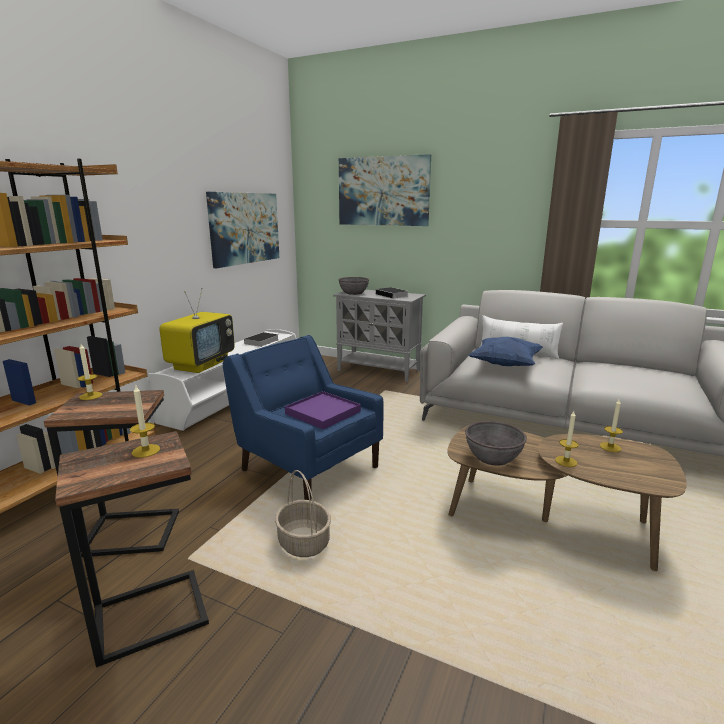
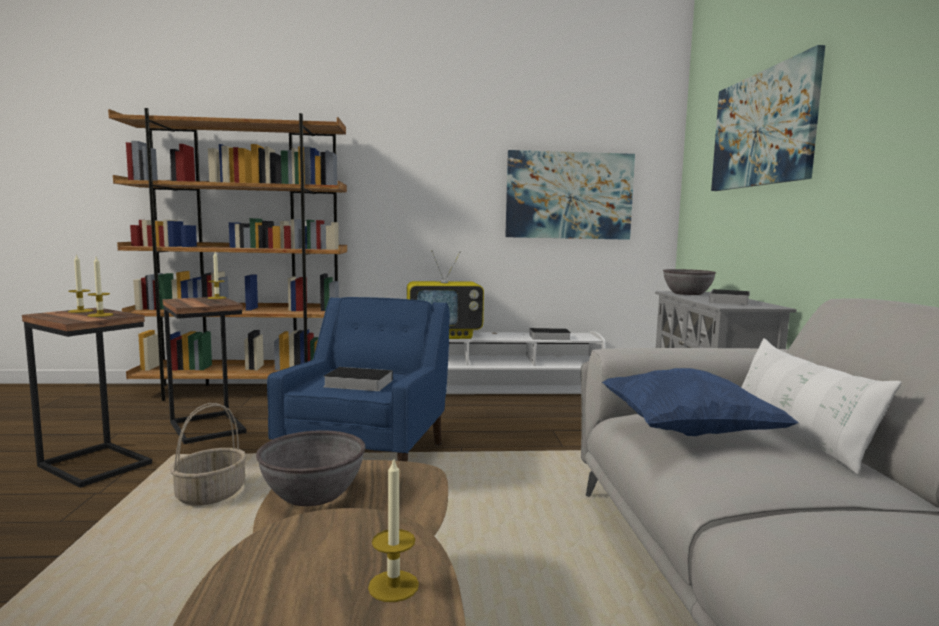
camera: 60 degrees right, 10 degrees down
purple tray [285,391,361,430] -> book [323,367,393,391]
candle [555,411,579,467] -> candle moved to [68,254,94,313]

